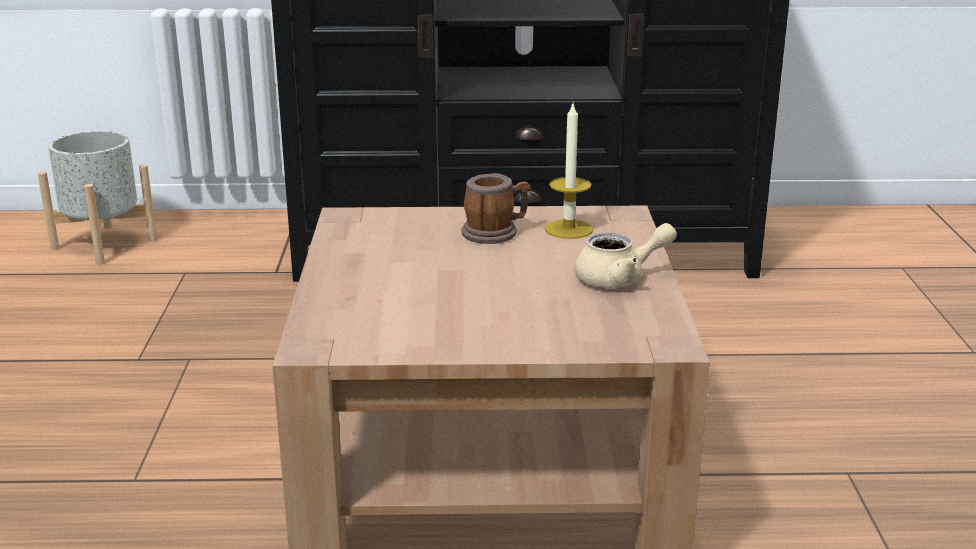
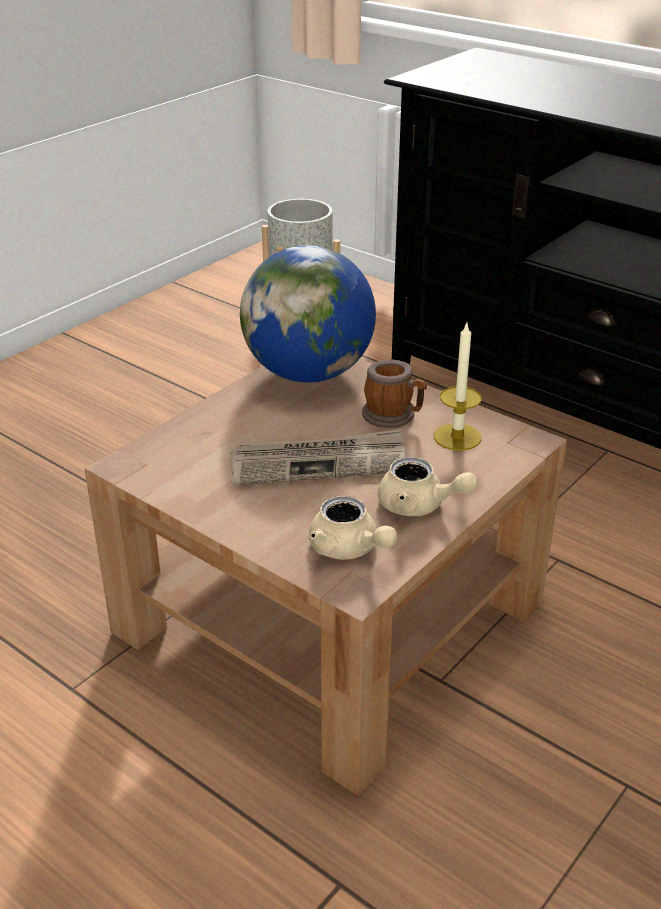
camera: 40 degrees right, 10 degrees up
none -> newspaper [230,429,406,486]
none -> globe [240,245,376,383]
none -> beige teapot [309,496,397,560]

